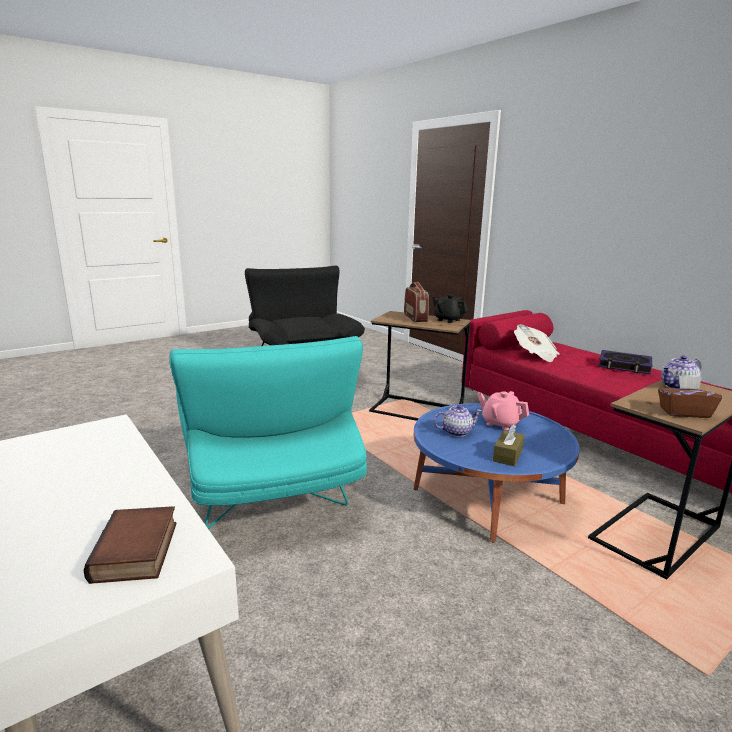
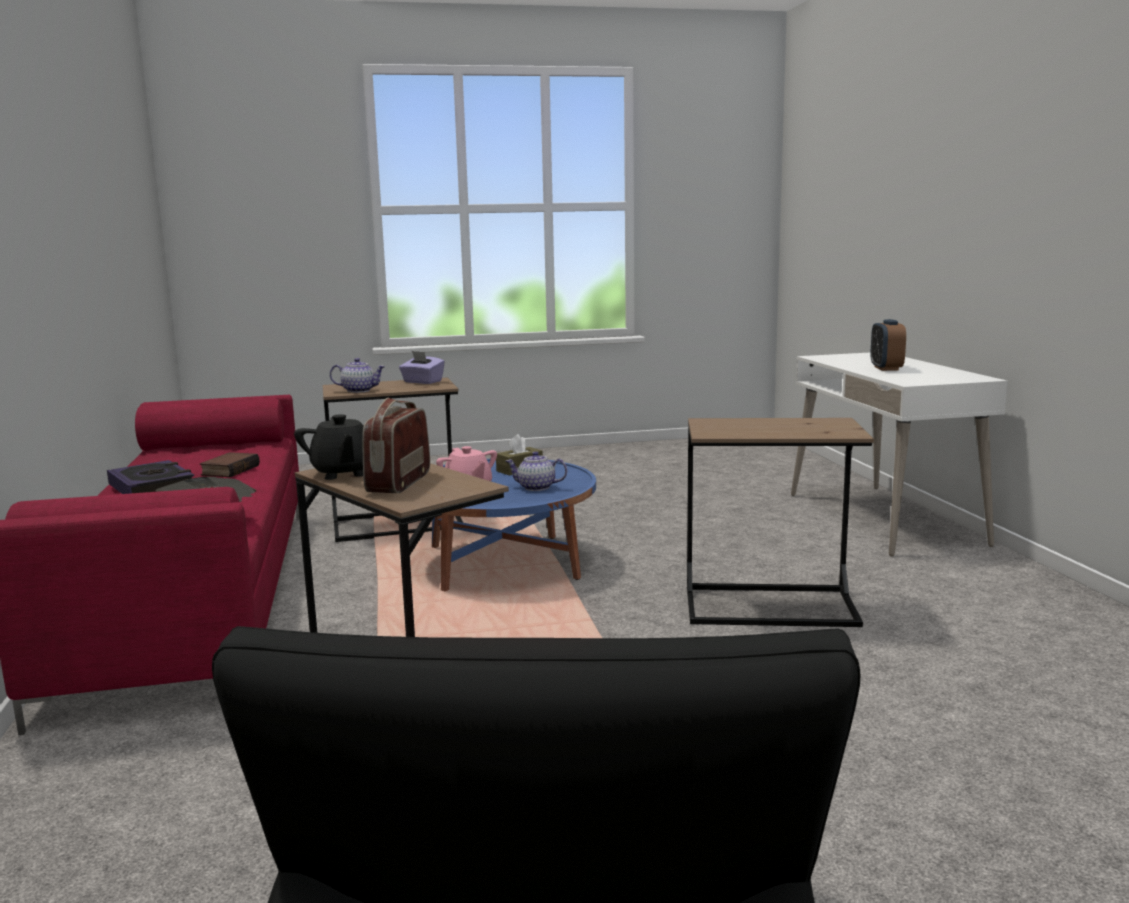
camera: 155 degrees left, 5 degrees down
book [84,506,176,584] -> book moved to [200,452,260,477]
turquoise armchair [169,336,367,529] -> brown side table [687,418,874,627]
brown tissue box [658,376,722,418] -> purple tissue box [399,351,445,384]
none -> alarm clock [870,319,906,371]

